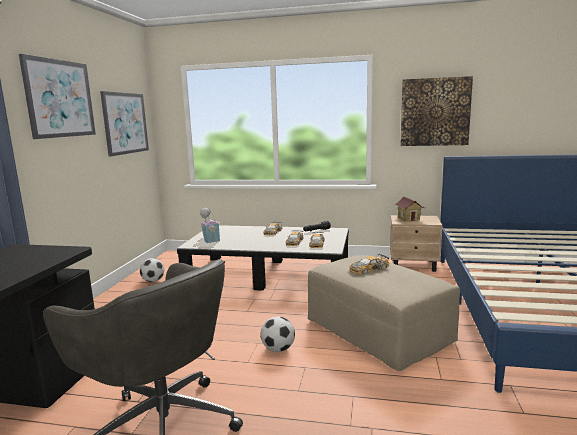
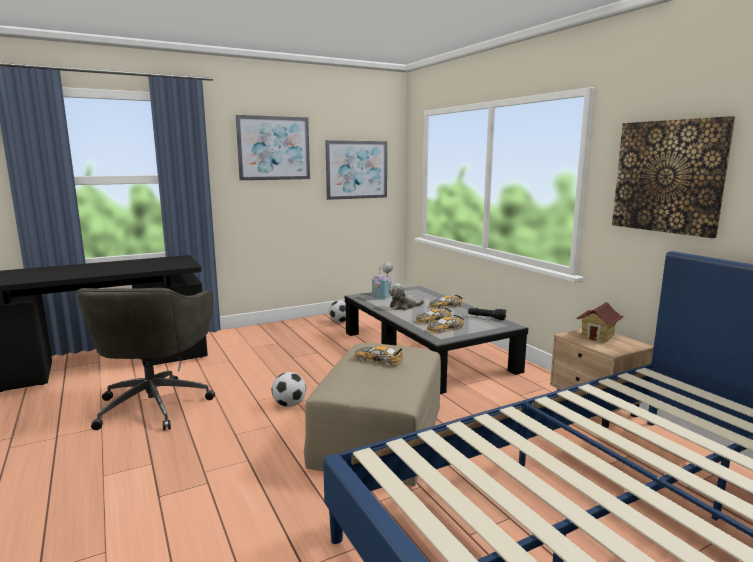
camera: 50 degrees right, 0 degrees up
none -> plush toy [388,284,424,310]

